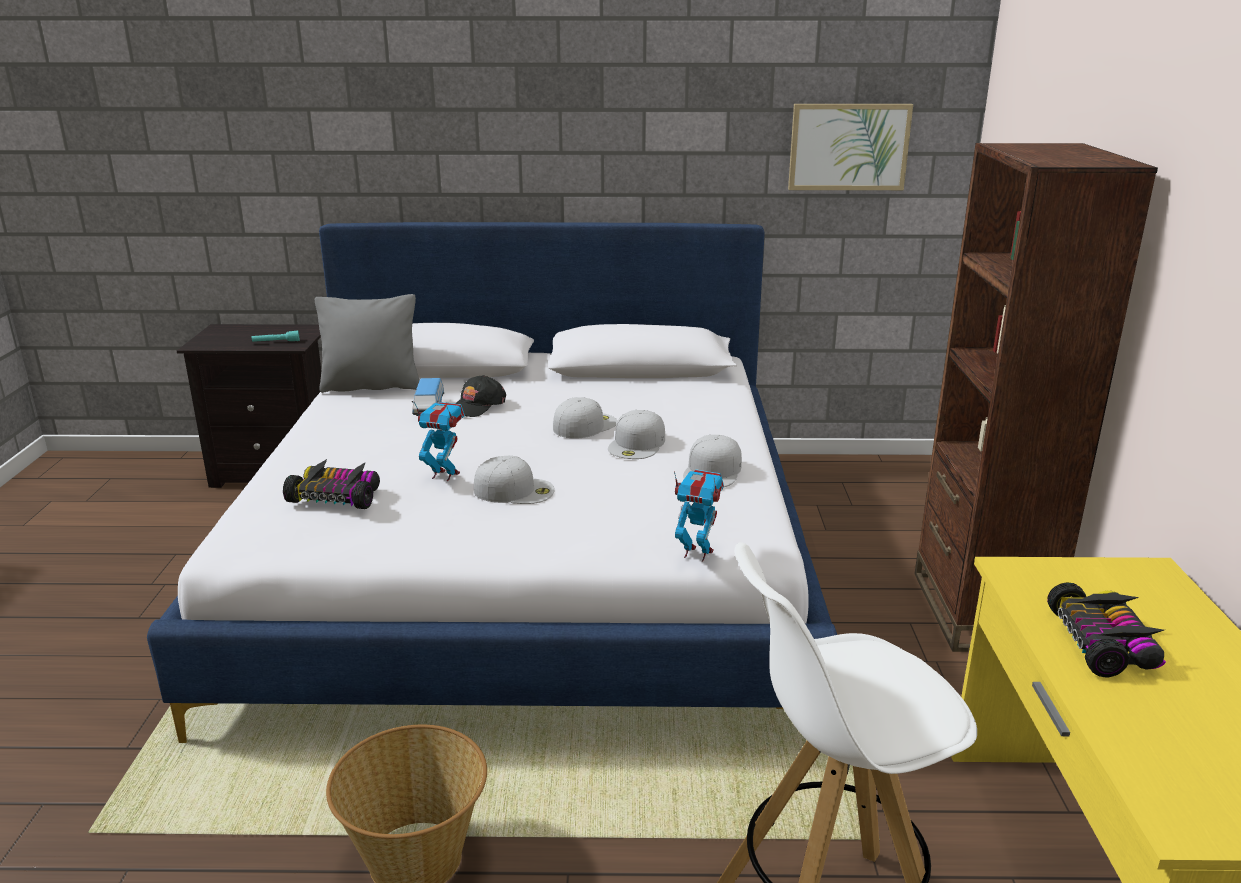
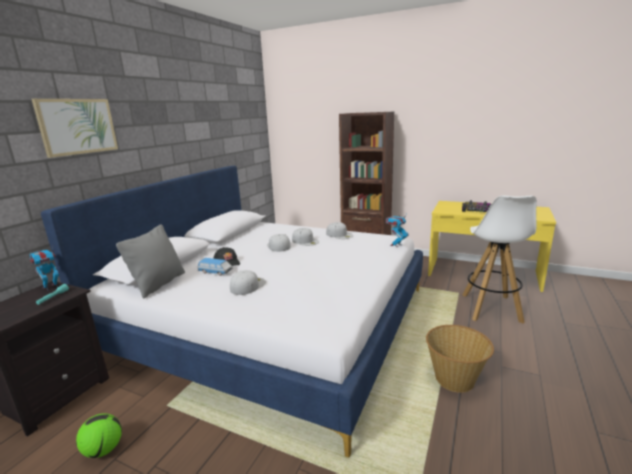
camera: 65 degrees left, 5 degrees down
toy car [283,459,380,509] -> none
toy robot [414,402,465,481] -> toy robot moved to [30,246,59,290]
white cap [474,455,555,504] -> white cap moved to [230,270,266,295]
picture [788,104,913,190] -> picture moved to [32,99,118,158]
none -> football [76,413,122,458]

